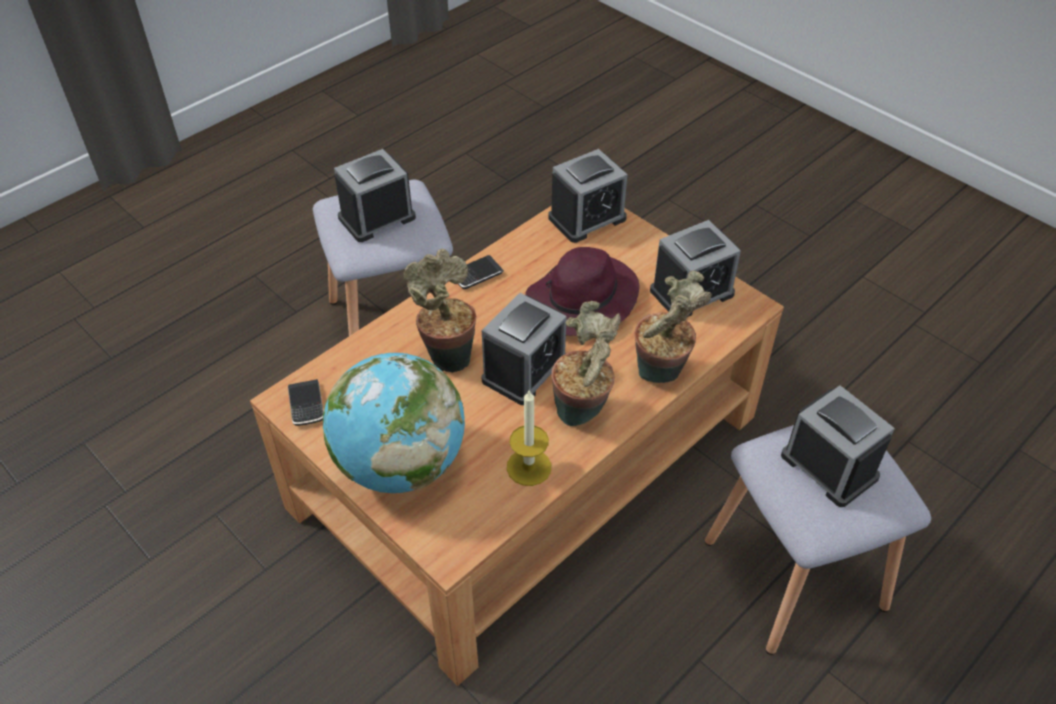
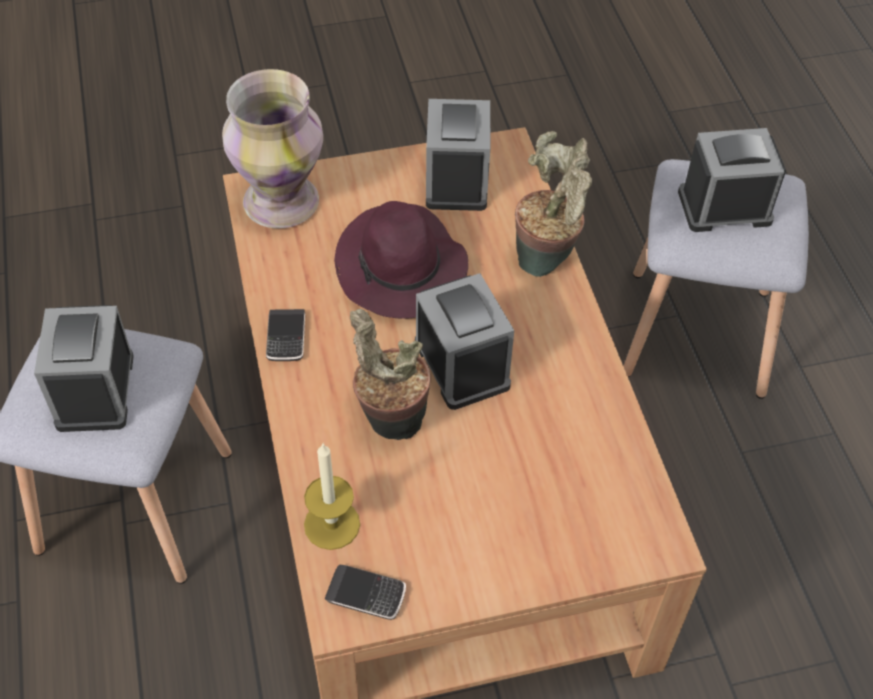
camera: 60 degrees left, 5 degrees up
globe [323,353,465,493] -> none
candle [507,389,551,486] -> candle moved to [304,444,360,550]
alarm clock [548,149,627,243] -> vase [222,69,323,228]
potted plant [551,301,621,426] -> none

